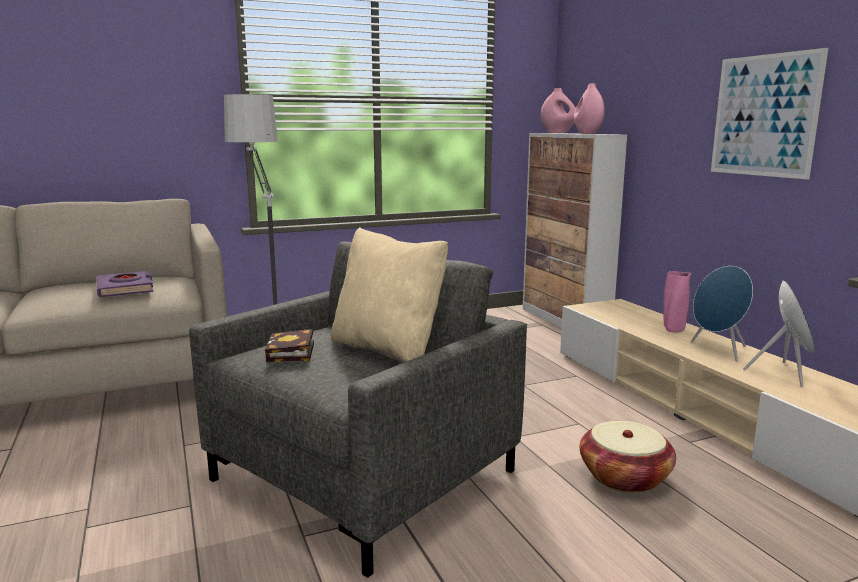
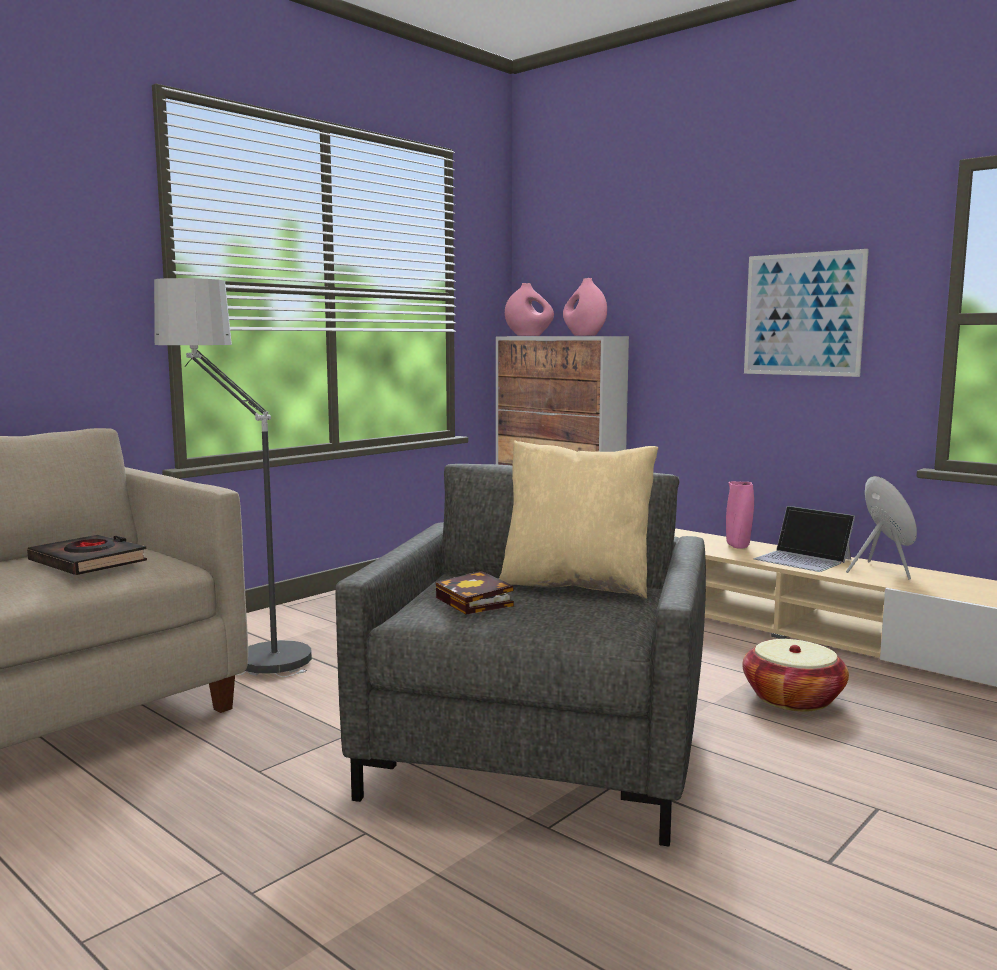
camera: 25 degrees left, 5 degrees down
purple book [96,271,153,297] -> black book [27,535,147,575]
blue speaker [691,266,753,361] -> laptop [753,506,855,572]

